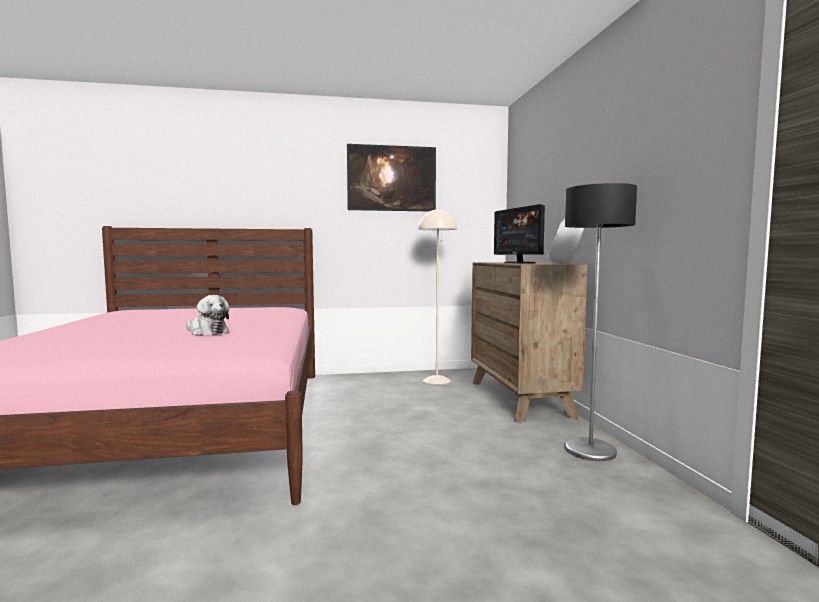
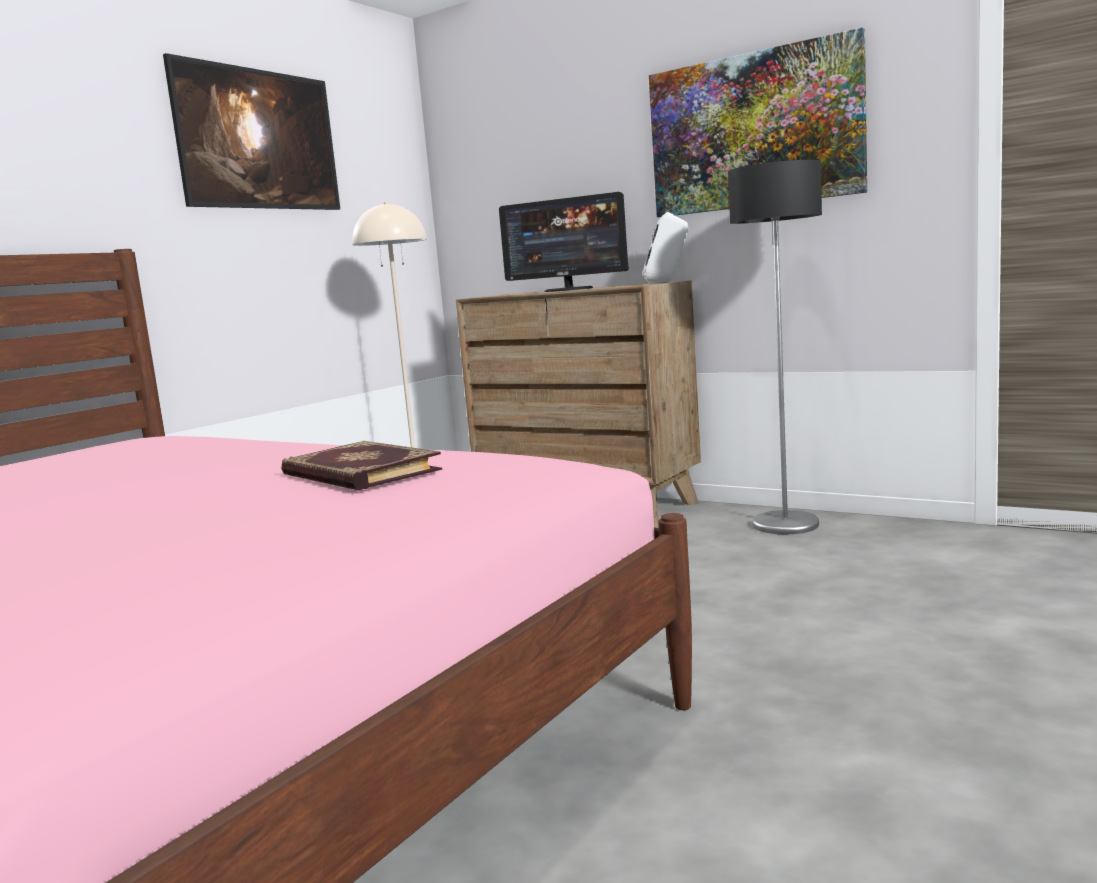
camera: 45 degrees left, 5 degrees up
plush toy [186,295,229,335] -> book [281,441,442,491]
none -> picture [649,27,867,217]

